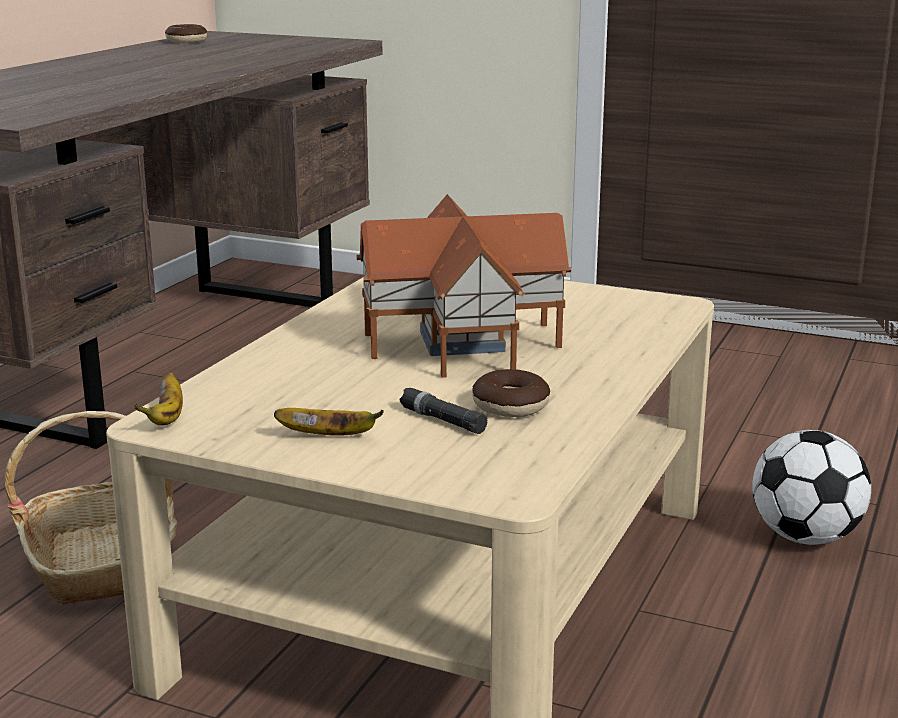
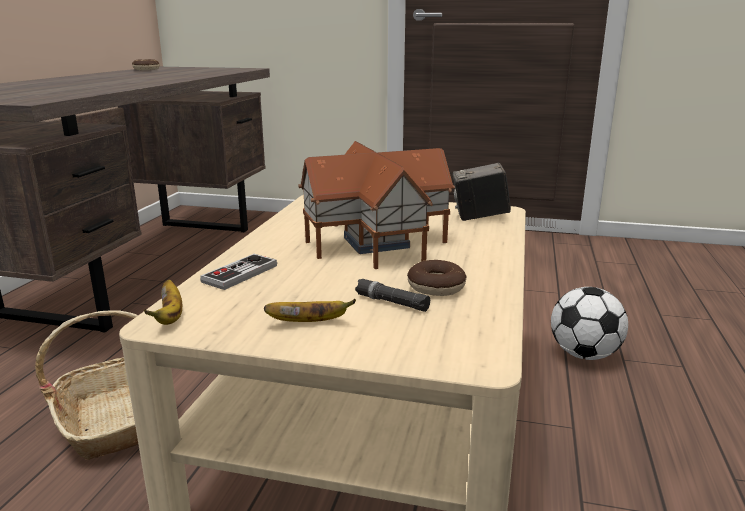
camera: 10 degrees left, 0 degrees up
none -> game controller [200,254,277,290]
none -> camera [452,163,511,221]

